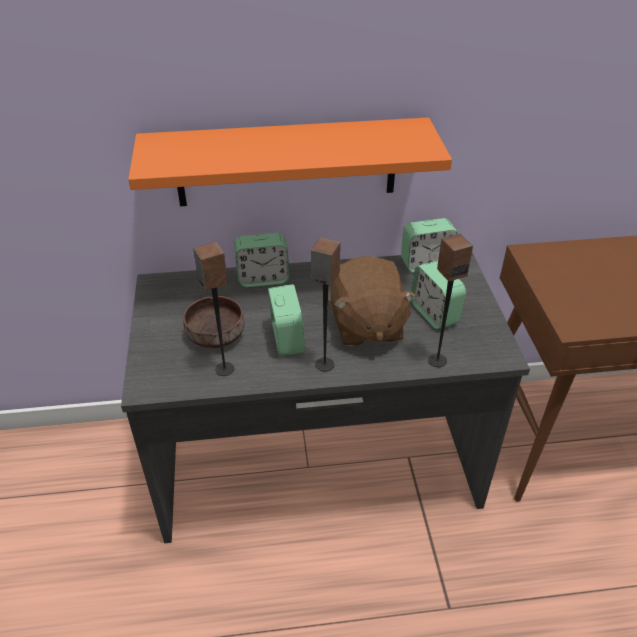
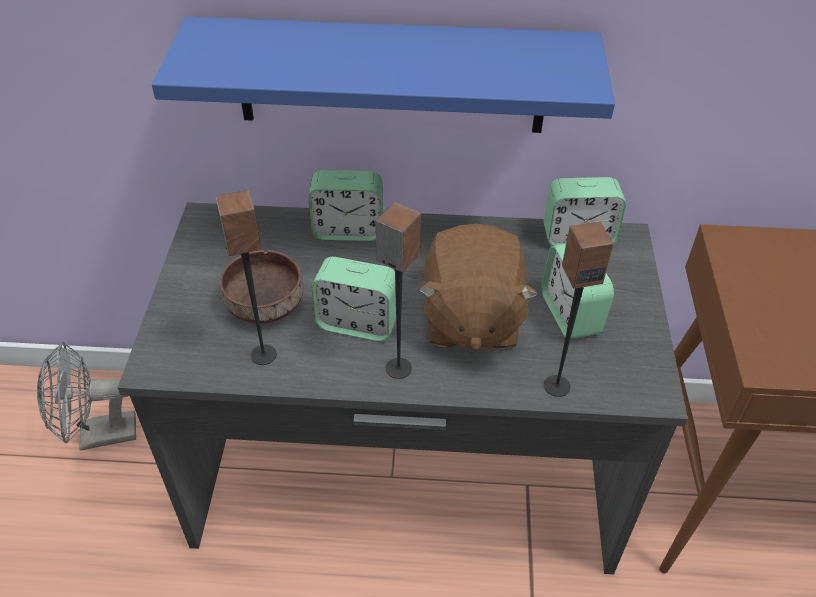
camera: 10 degrees right, 5 degrees up
orange shelf [128,117,452,206] -> blue shelf [152,17,615,133]
alarm clock [268,284,305,356] -> alarm clock turned 105 degrees clockwise [312,257,396,342]
none -> grey fan [37,342,136,451]

